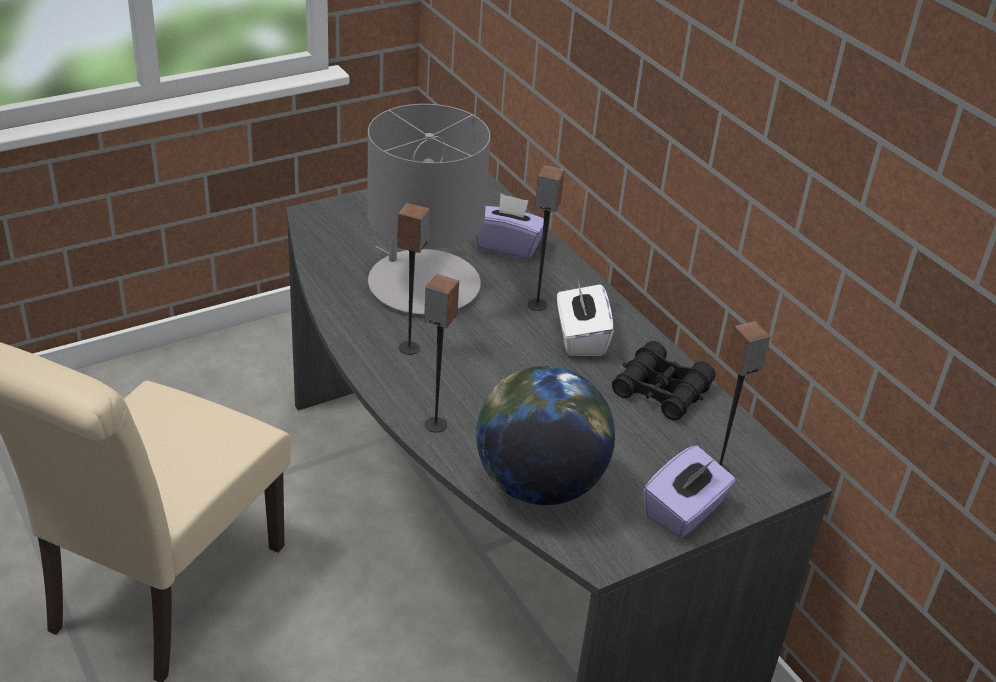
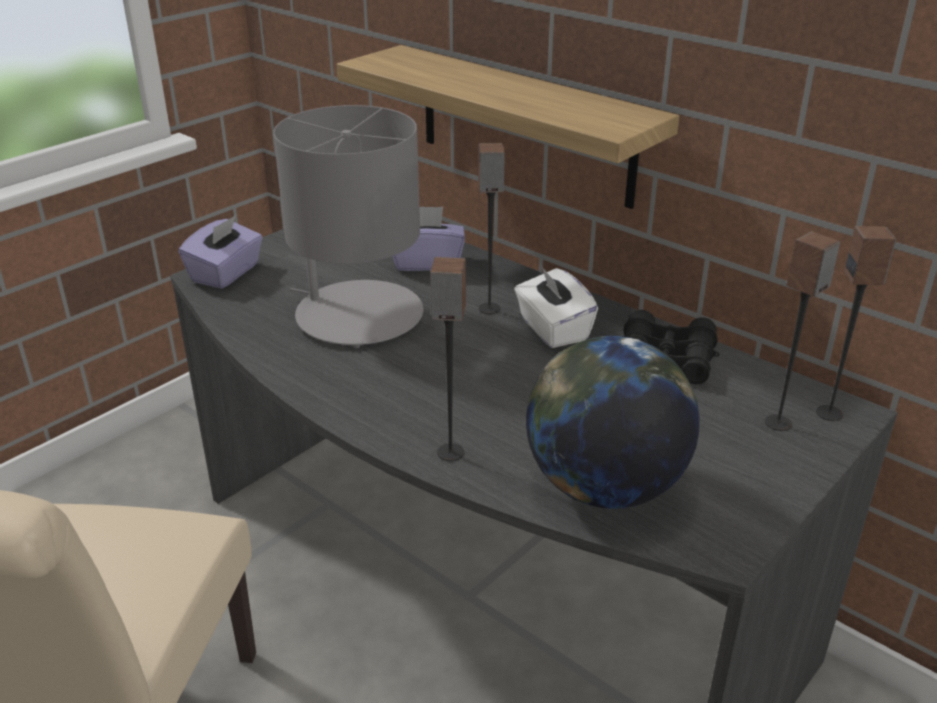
camera: 15 degrees left, 5 degrees down
speaker [397,203,430,355] -> speaker moved to [816,226,896,421]
purple tissue box [643,445,735,538] -> purple tissue box moved to [179,215,263,289]
none -> shelf [337,45,679,209]

